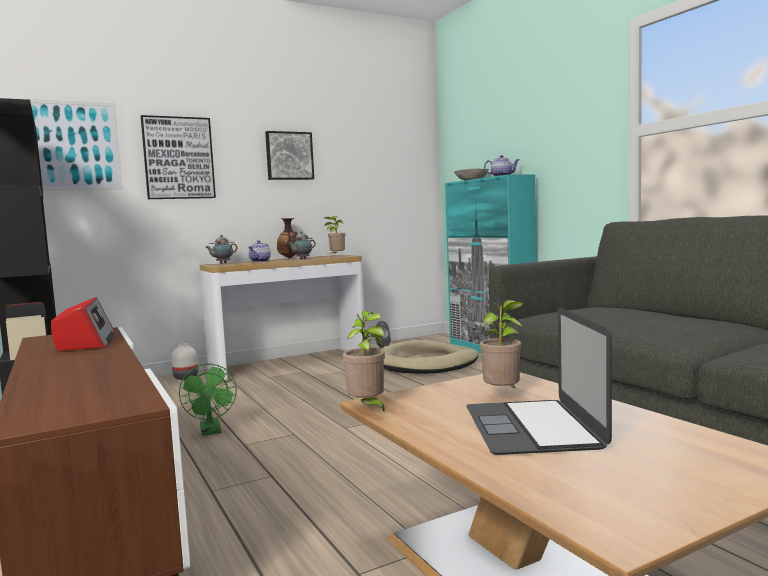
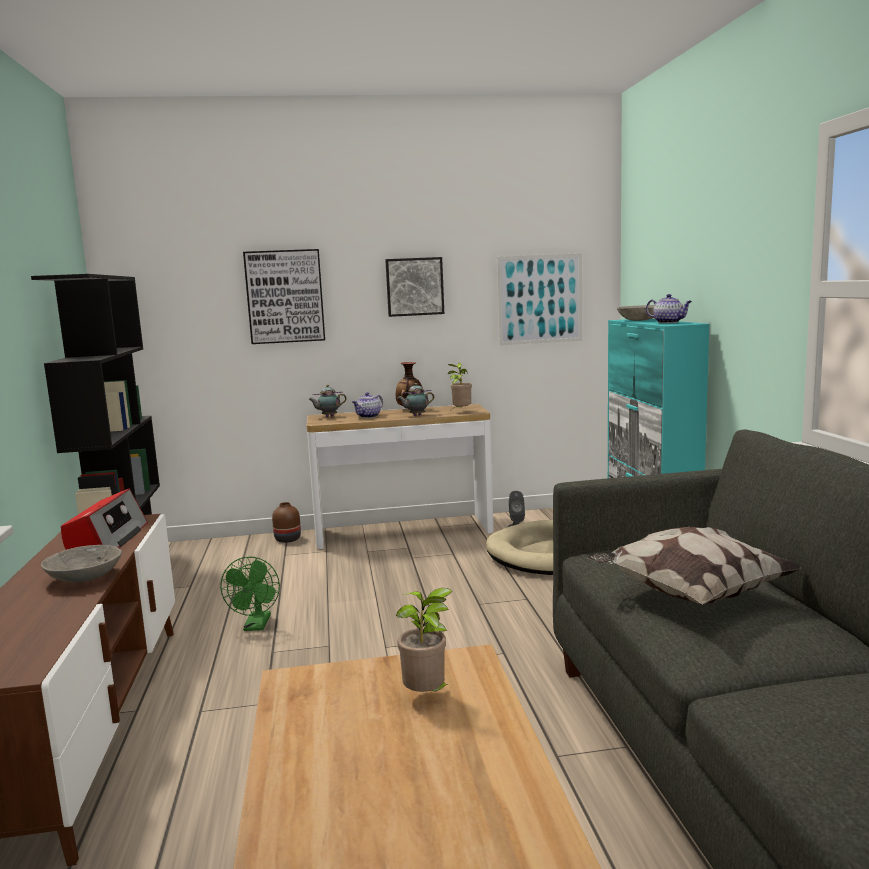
camera: 20 degrees right, 5 degrees up
picture [15,98,123,191] -> picture moved to [497,253,582,345]
white vase [171,343,198,380] -> brown vase [272,502,301,543]
potted plant [342,311,385,411] -> none
laptop [466,308,612,455] -> none
none -> grey bowl [41,545,122,582]
none -> pillow [587,527,801,604]

